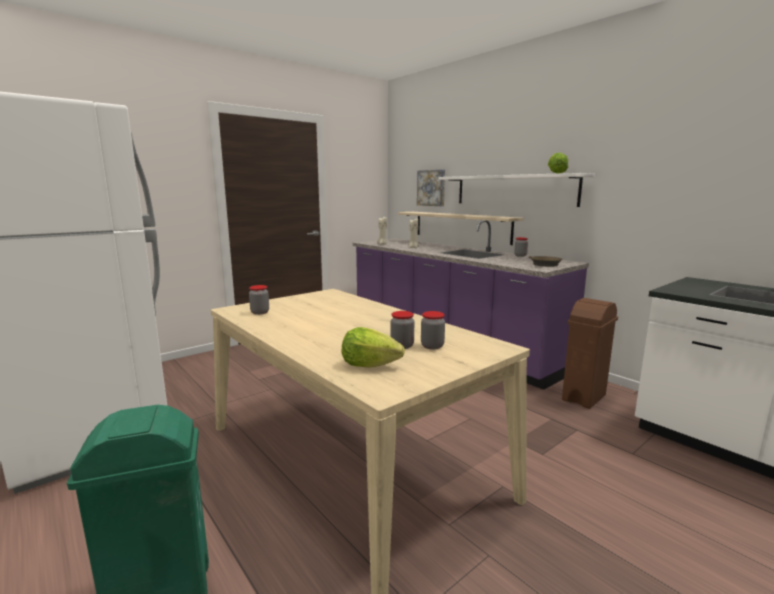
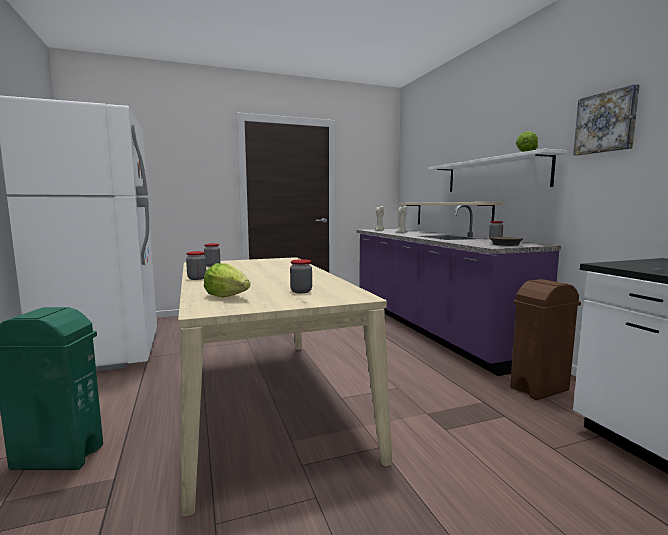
camera: 20 degrees right, 5 degrees down
jar [391,311,414,349] -> jar moved to [186,251,206,280]
picture [417,169,445,206] -> picture moved to [573,84,640,156]

